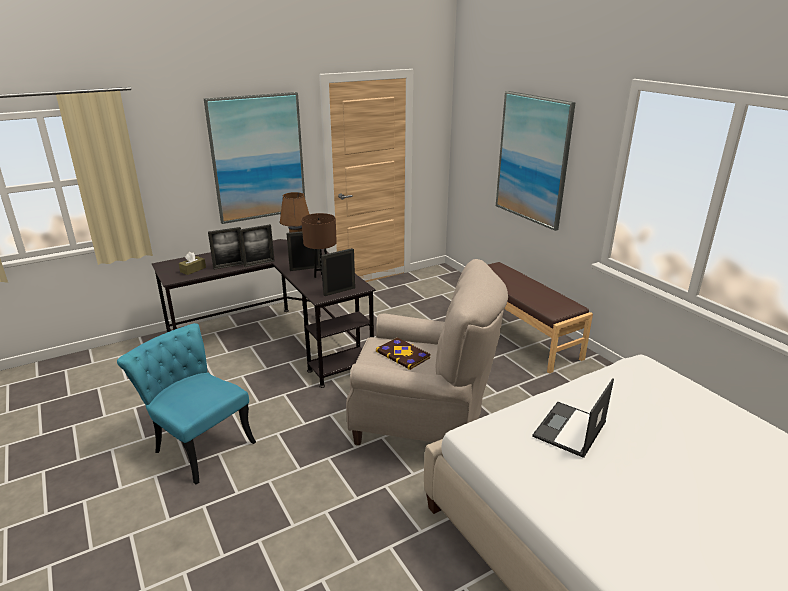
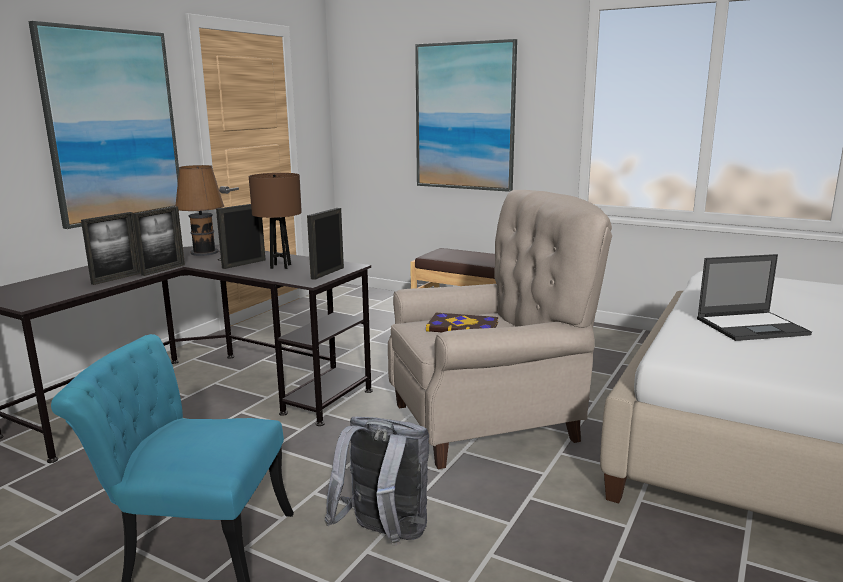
camera: 30 degrees left, 10 degrees down
brown tissue box [179,252,206,275] -> none
laptop [532,378,614,458] -> laptop turned 105 degrees counterclockwise [697,254,812,341]
none -> grey backpack [325,417,429,546]

